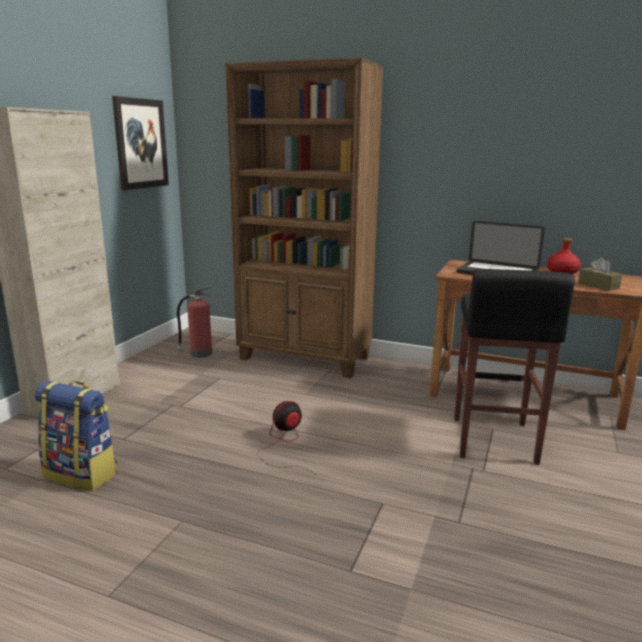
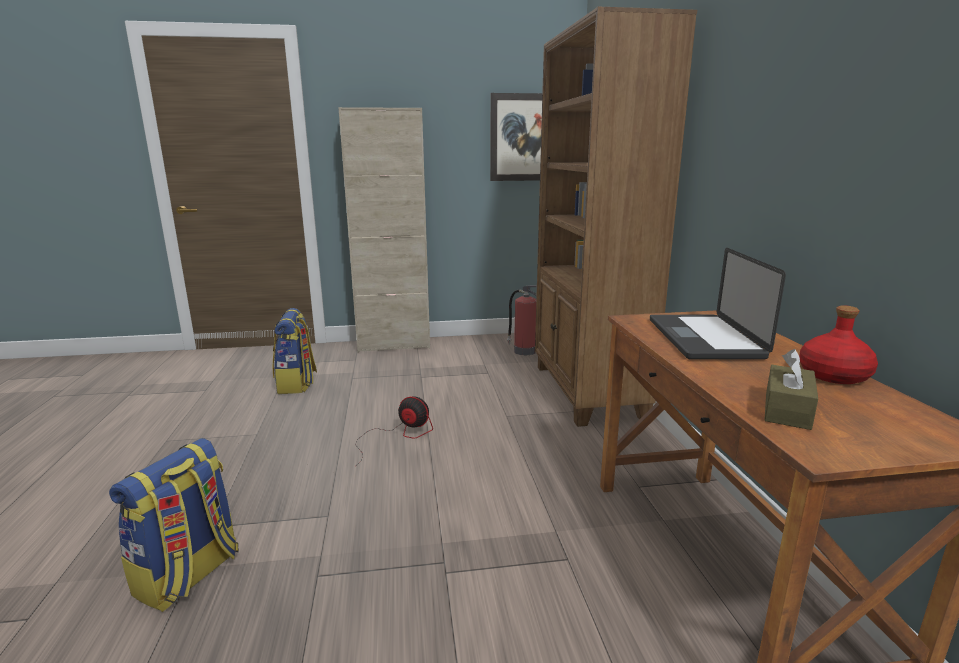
camera: 60 degrees right, 0 degrees up
black stool [454,269,575,465] -> none
none -> backpack [109,438,239,612]

